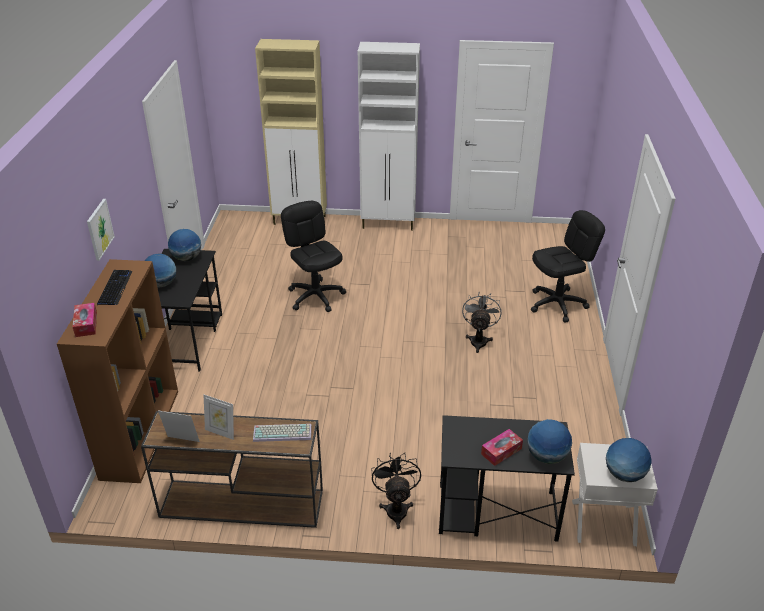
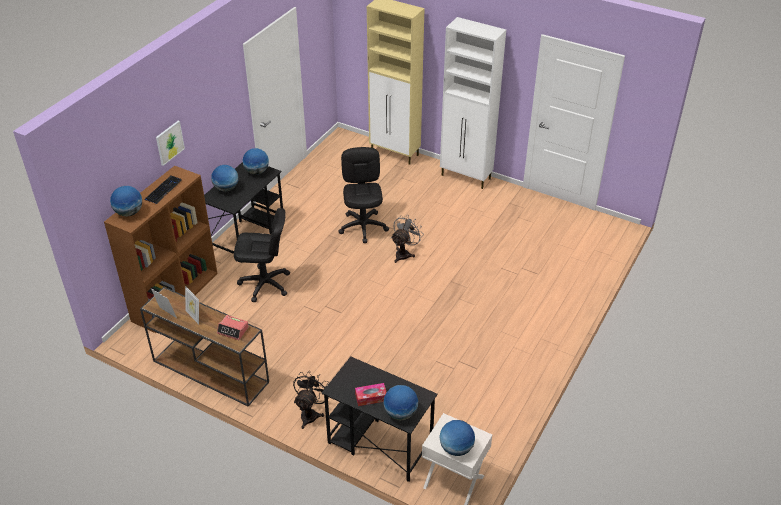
camera: 25 degrees right, 5 degrees up
tissue box [72,303,97,337] -> globe [110,186,142,217]
keyboard [253,424,312,442] -> alarm clock [217,315,249,340]
grey fan [462,292,502,353] -> grey fan moved to [391,215,424,263]
black office chair [531,210,605,322] -> black office chair moved to [234,208,290,303]

